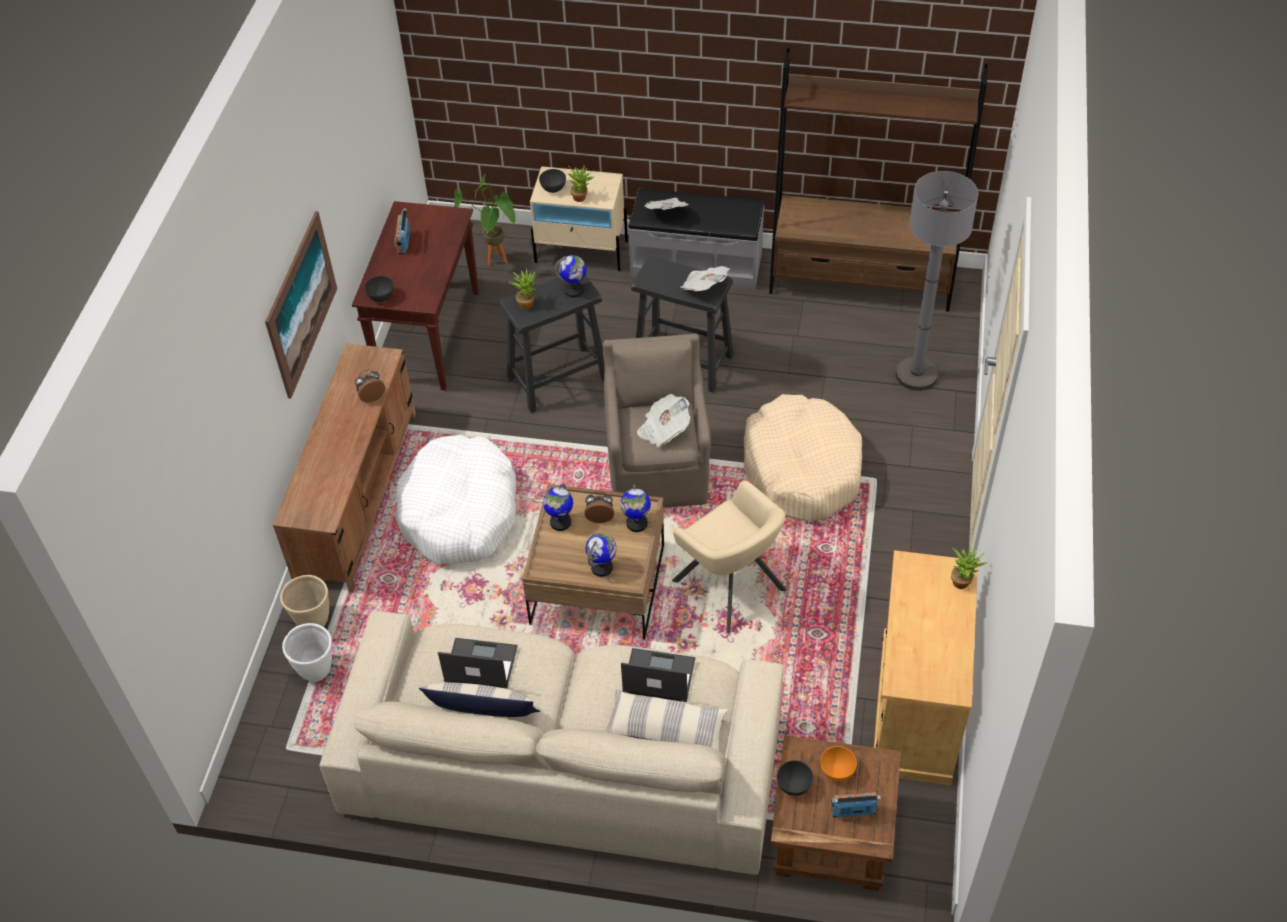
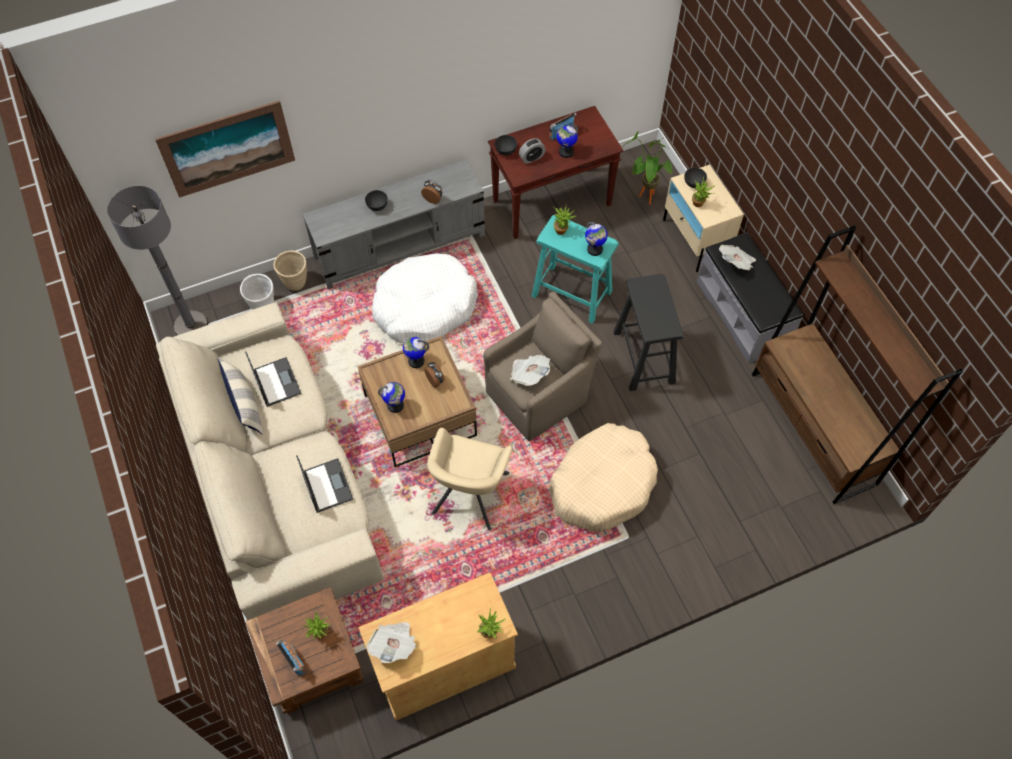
camera: 55 degrees right, 10 degrees up
picture [265,211,337,399] -> picture moved to [155,100,295,198]
brown tv stand [273,343,416,593] -> grey tv stand [303,159,485,289]
black stool [499,275,604,413] -> turquoise stool [532,215,619,324]
pillow [605,690,728,751] -> none
globe [620,484,651,532] -> globe moved to [556,125,578,158]
newspaper [680,266,730,291] -> newspaper moved to [367,622,416,663]
grey bowl [777,760,813,796] -> grey bowl moved to [365,190,388,211]
orange bowl [820,746,857,781] -> potted plant [303,611,330,639]
grey floor lamp [896,171,978,391] -> grey floor lamp moved to [107,186,208,335]
none -> alarm clock [519,138,546,164]

